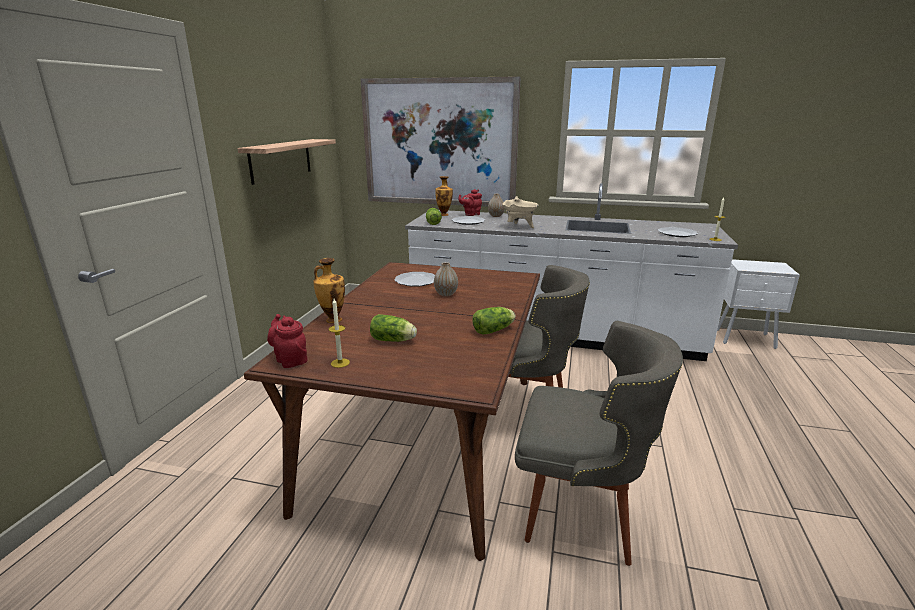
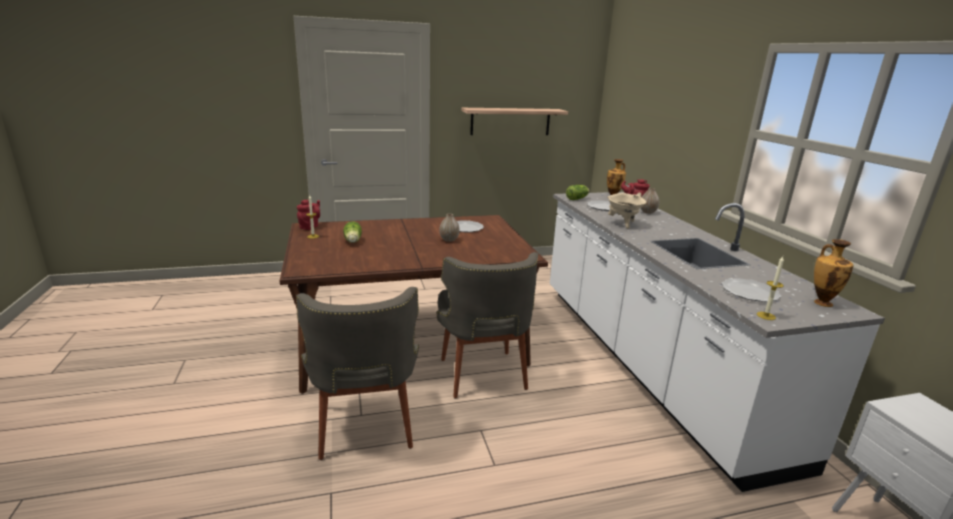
camera: 60 degrees right, 0 degrees up
vase [313,258,345,323] -> vase moved to [814,239,854,307]
picture [361,76,521,207] -> none
lettuce [472,307,516,335] -> none

